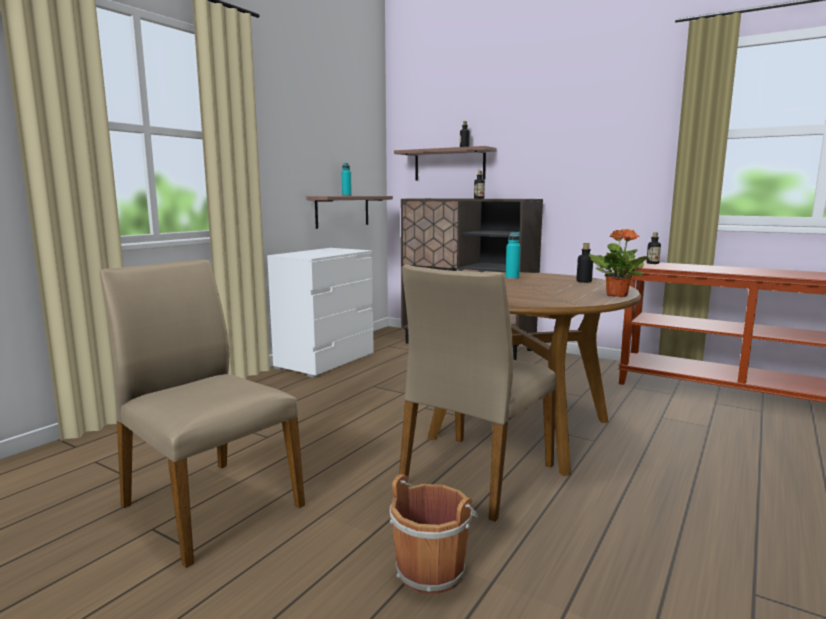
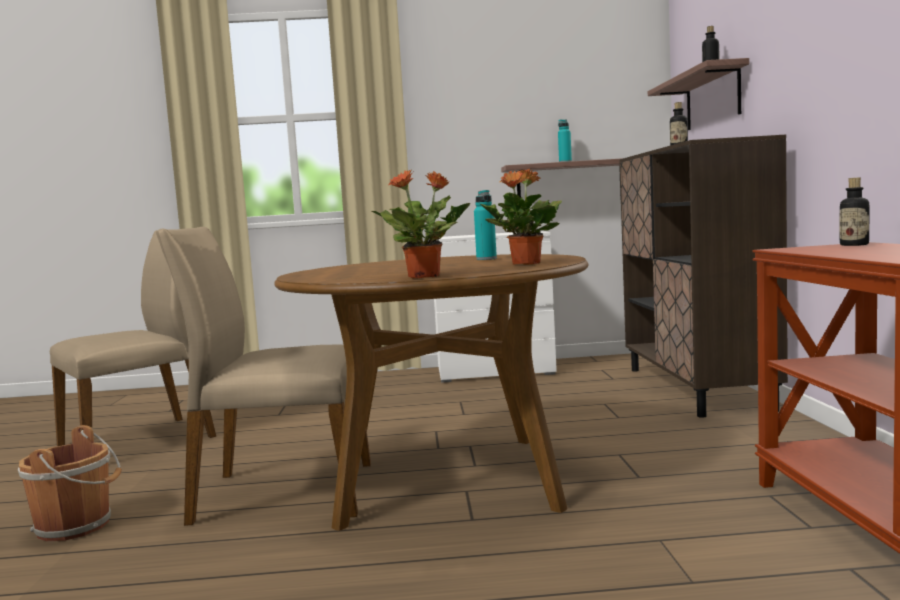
camera: 55 degrees right, 5 degrees down
beige chair [100,260,305,568] -> beige chair turned 45 degrees clockwise [50,230,216,446]
bottle [577,243,593,283] -> potted plant [480,169,562,265]

